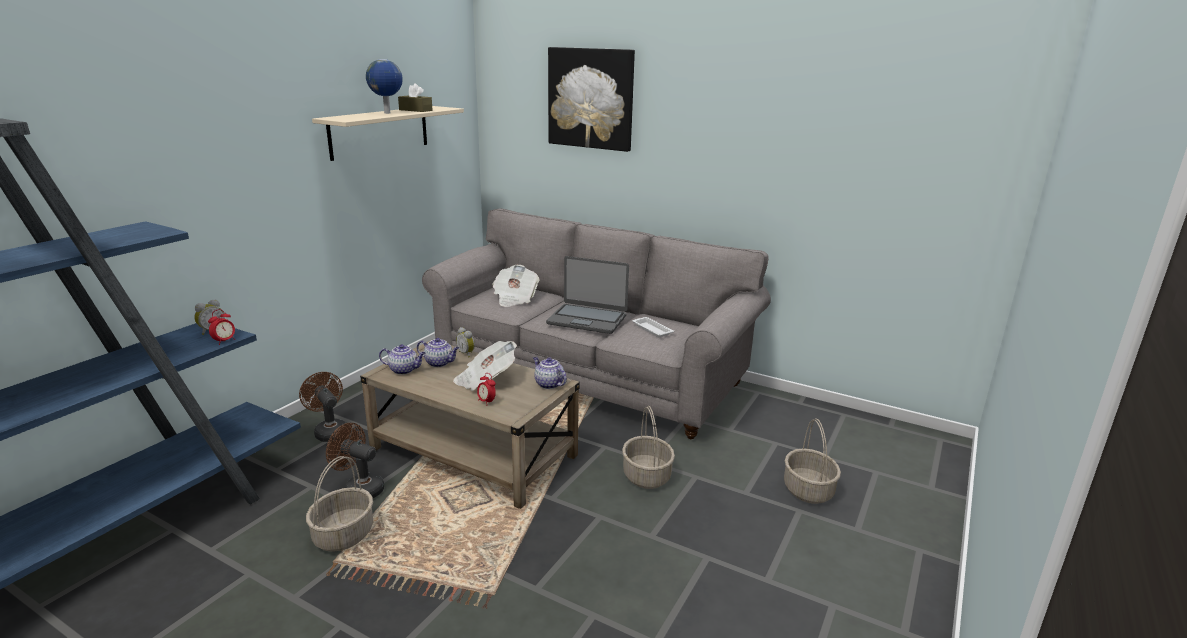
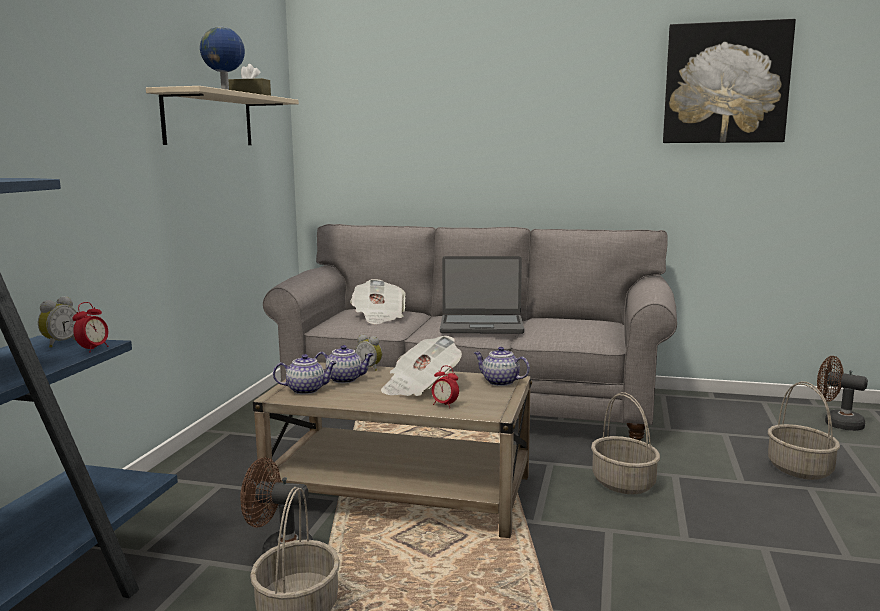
camera: 15 degrees left, 10 degrees down
brown fan [299,372,346,442] -> brown fan moved to [817,356,868,431]
picture [548,47,635,152] -> picture moved to [663,19,796,143]
white tray [632,317,674,337] -> none

